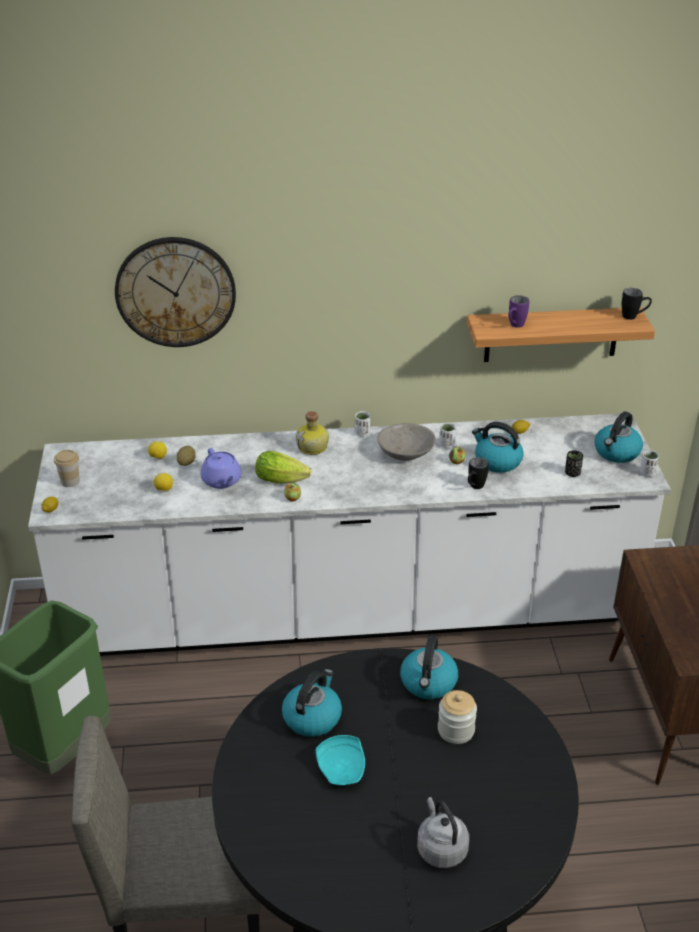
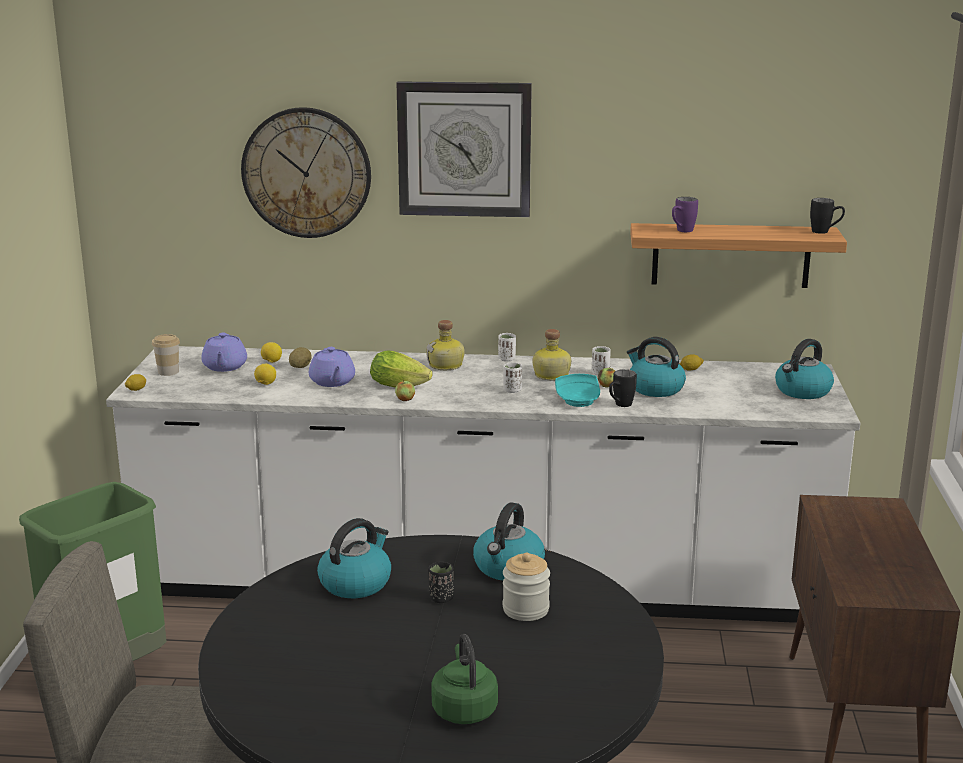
camera: 10 degrees right, 15 degrees down
turquoise plate [315,735,365,785] -> turquoise plate moved to [555,374,600,407]
grey bowl [377,423,436,461] -> bottle [533,329,571,381]
grey kettle [417,797,469,868] -> green kettle [431,634,498,724]
black cup [565,450,583,477] -> black cup moved to [428,562,454,603]
white cup [640,450,659,477] -> white cup moved to [503,362,522,393]
none -> purple teapot [201,333,247,372]
none -> wall clock [397,81,532,217]

